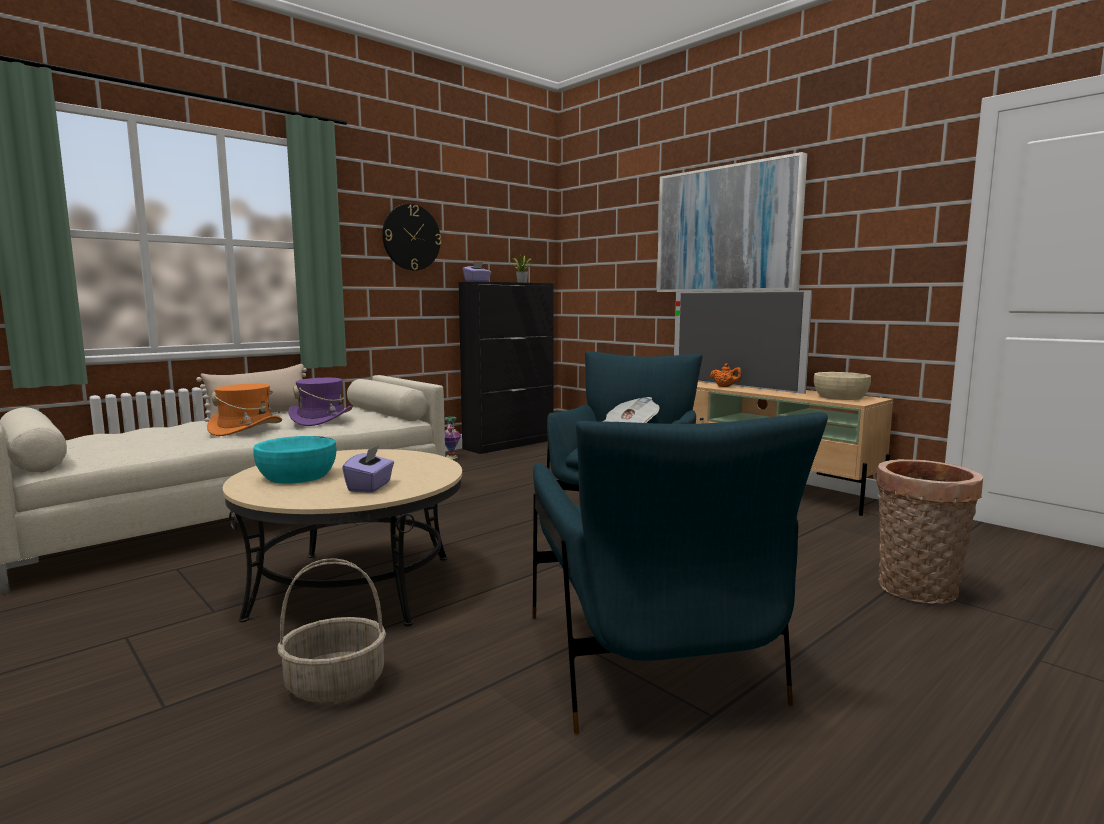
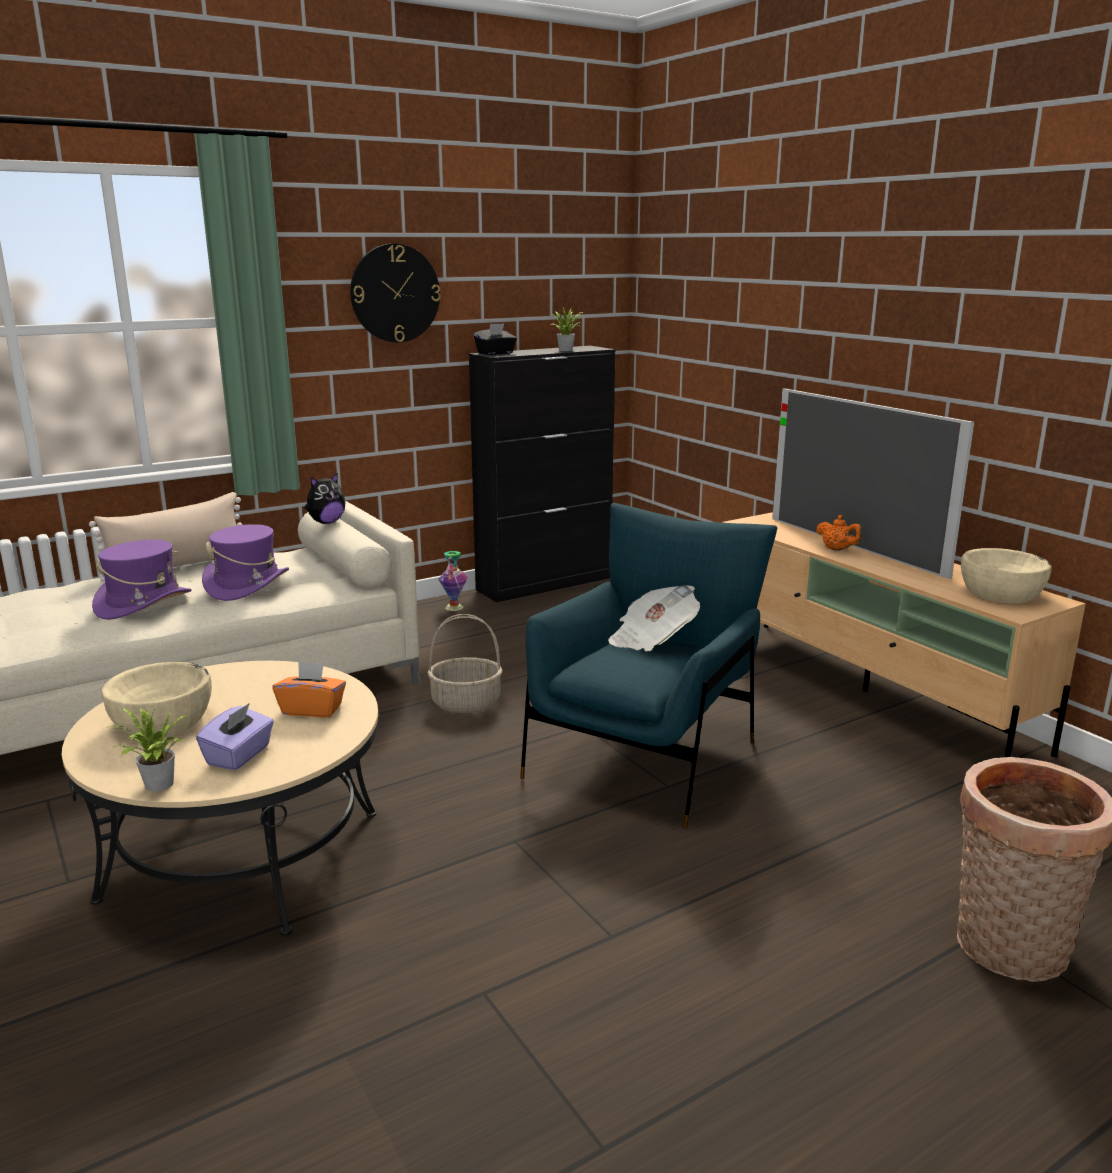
camera: 10 degrees right, 10 degrees up
orange hat [207,384,282,436] -> purple hat [92,540,192,620]
turquoise bowl [253,436,336,484] -> beige bowl [102,662,212,737]
basket [277,558,386,703] -> basket moved to [428,614,503,713]
purple tissue box [463,261,491,282] -> black tissue box [474,323,517,355]
blue armchair [533,412,828,734] -> none
picture [657,152,807,292] -> none
none -> potted plant [108,708,186,792]
none -> orange tissue box [272,661,346,717]
none -> plush toy [305,472,345,524]

